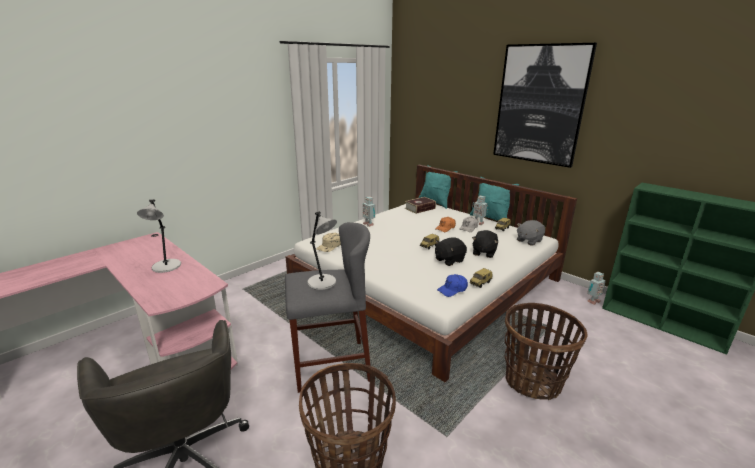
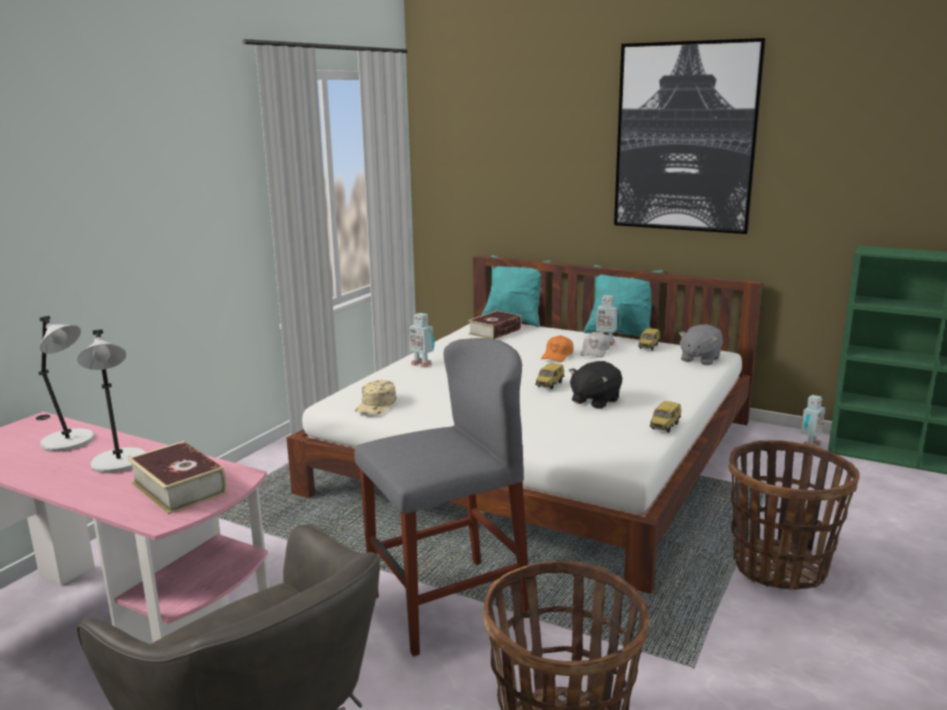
camera: 15 degrees left, 5 degrees down
grey table lamp [307,211,337,290] -> grey table lamp moved to [38,316,95,452]
blue cap [437,274,468,297] -> none
black plush toy [472,230,498,258] -> none
none -> book [127,441,227,514]

